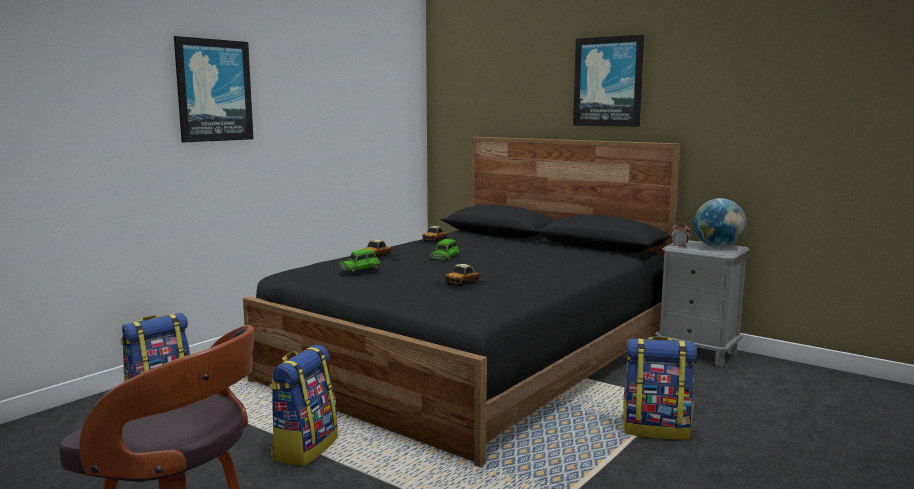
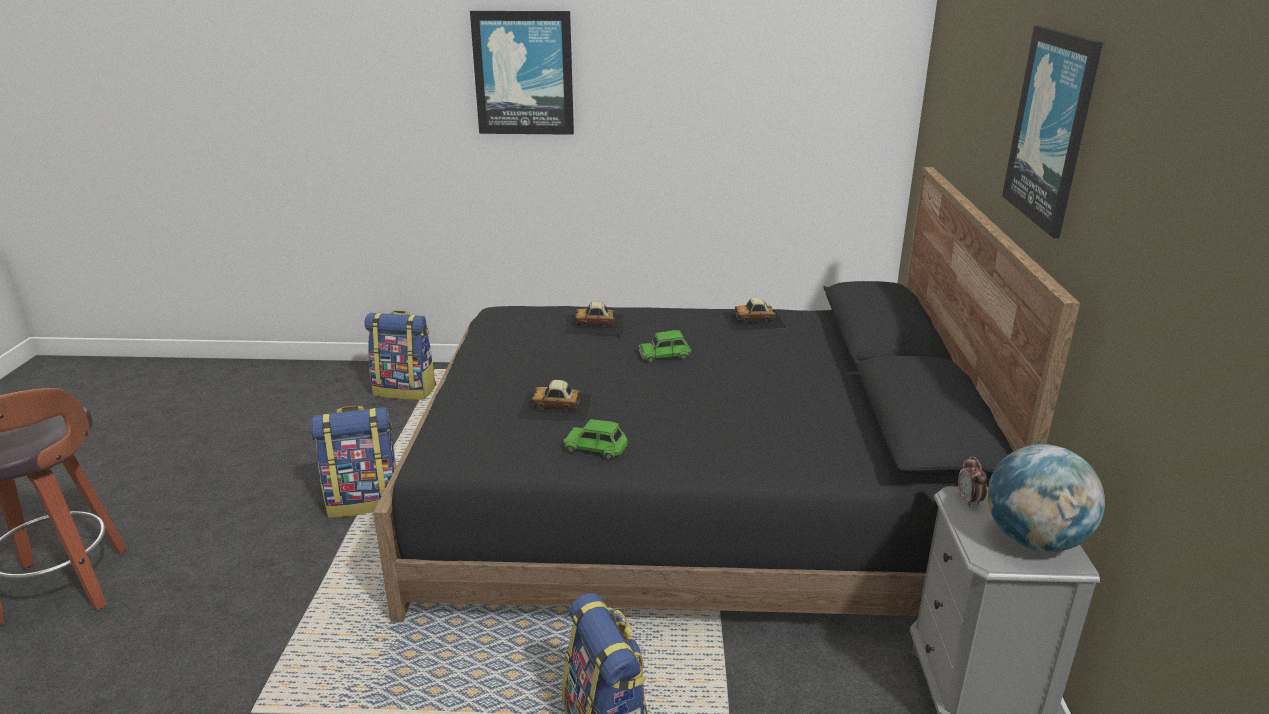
camera: 55 degrees right, 15 degrees up
green toy car [339,249,380,272] -> green toy car moved to [564,419,628,460]

